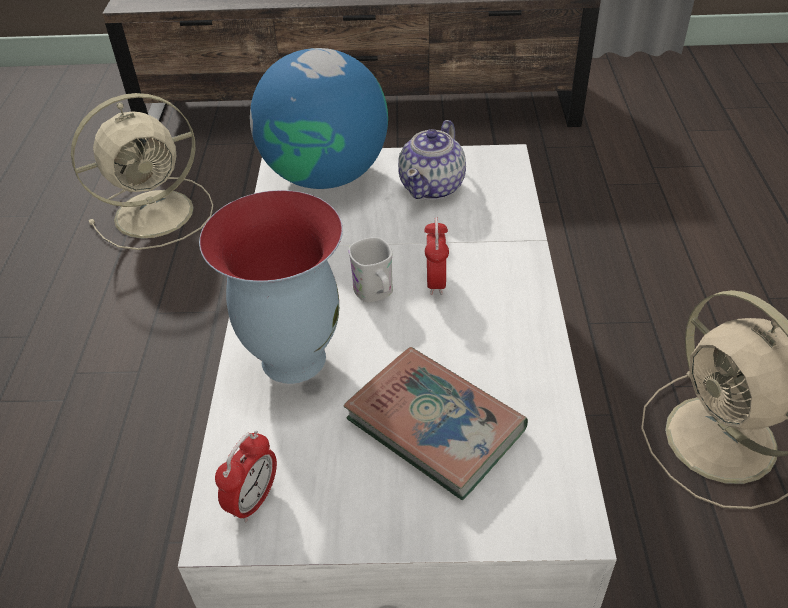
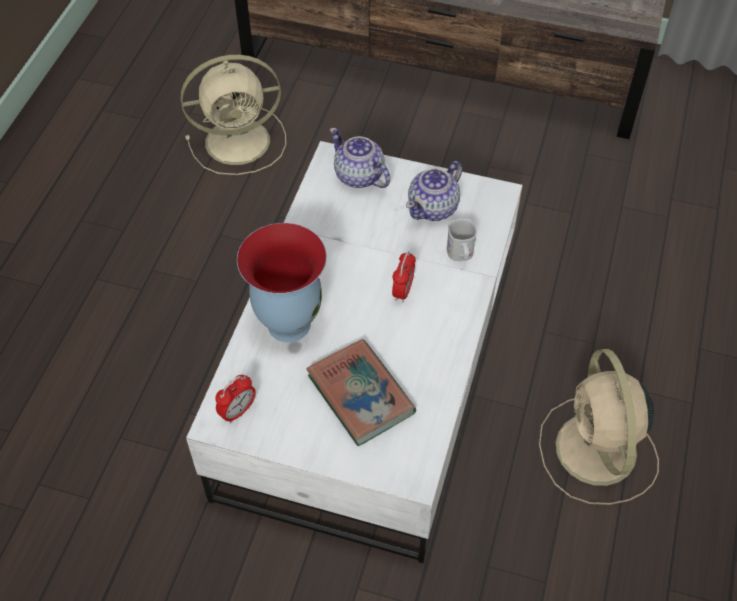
camera: 15 degrees right, 10 degrees up
globe [250,48,388,189] -> teapot [329,128,390,188]
white mug [348,237,393,302] -> white mug moved to [447,218,477,261]

